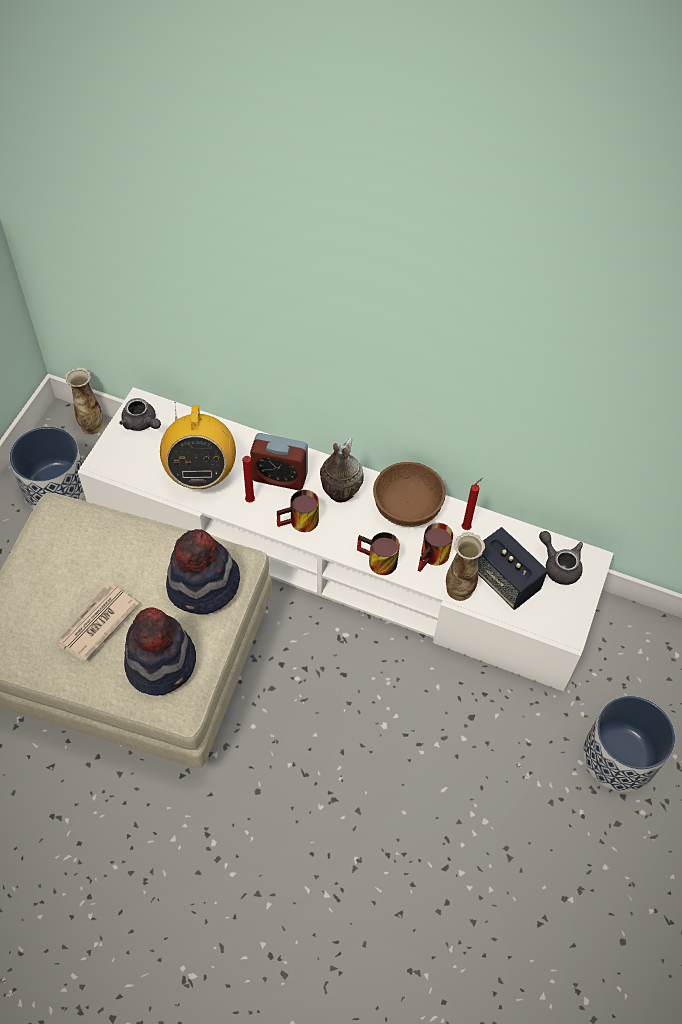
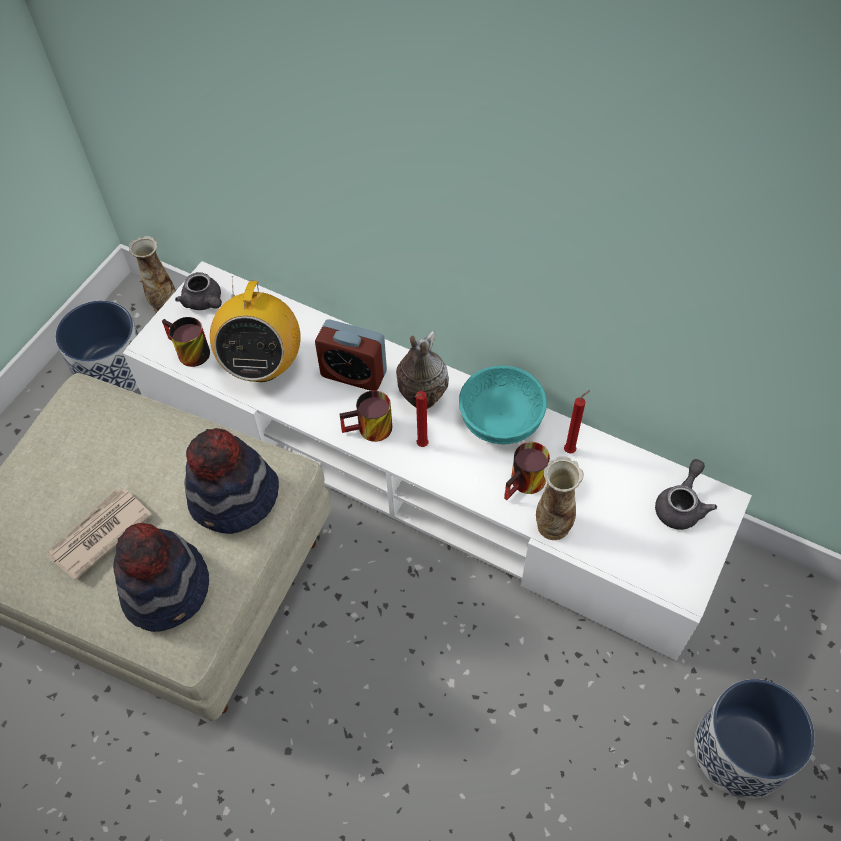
camera: 10 degrees right, 0 degrees up
red candle [242,456,255,503] -> red candle moved to [415,391,429,447]
mug [357,532,400,575] -> mug moved to [162,317,210,367]
brown bowl [373,462,446,527] -> turquoise bowl [459,366,547,444]
speaker [478,527,548,610] -> none
grey teapot [539,531,583,585] -> grey teapot turned 60 degrees clockwise [655,459,717,530]

